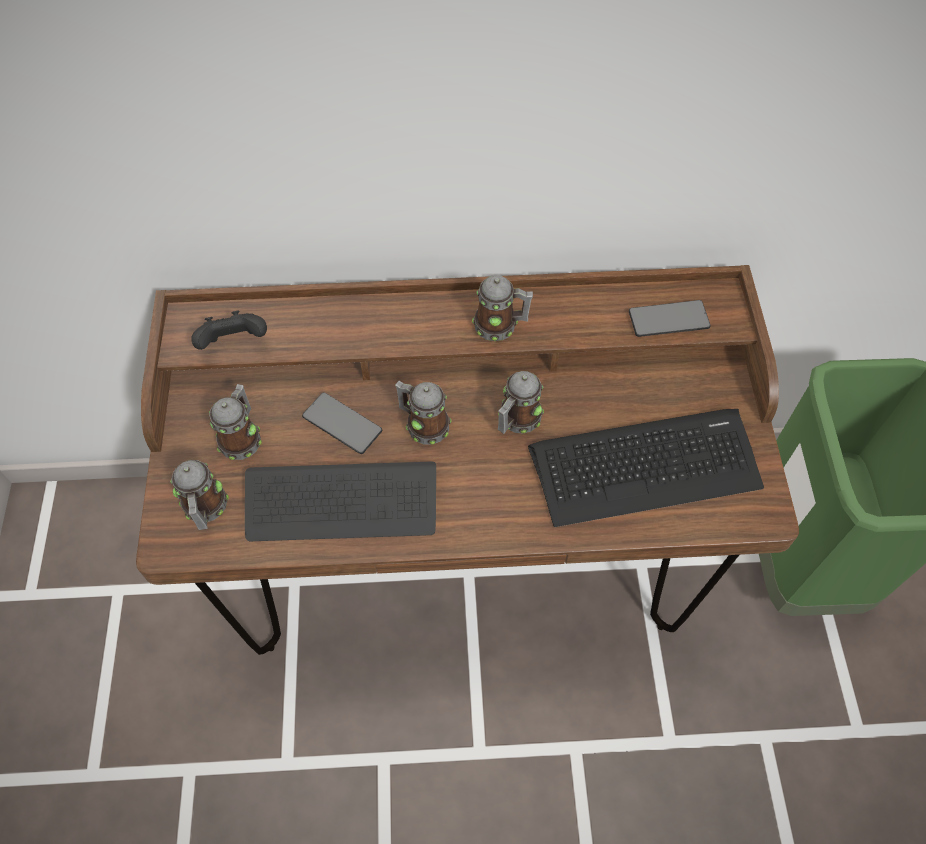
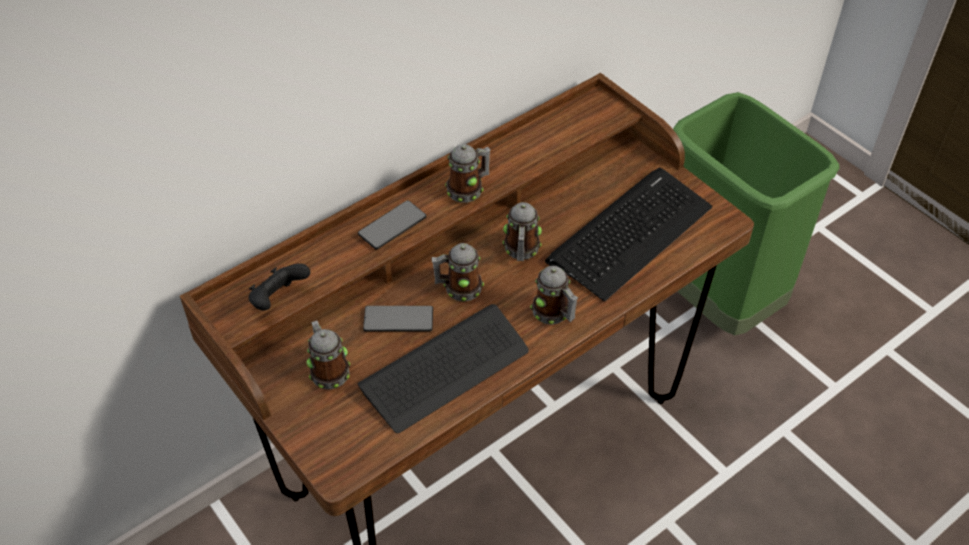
camera: 35 degrees left, 10 degrees down
mug [170,460,229,530] -> mug moved to [530,266,578,325]
phone [629,300,711,337] -> phone moved to [358,200,426,250]

